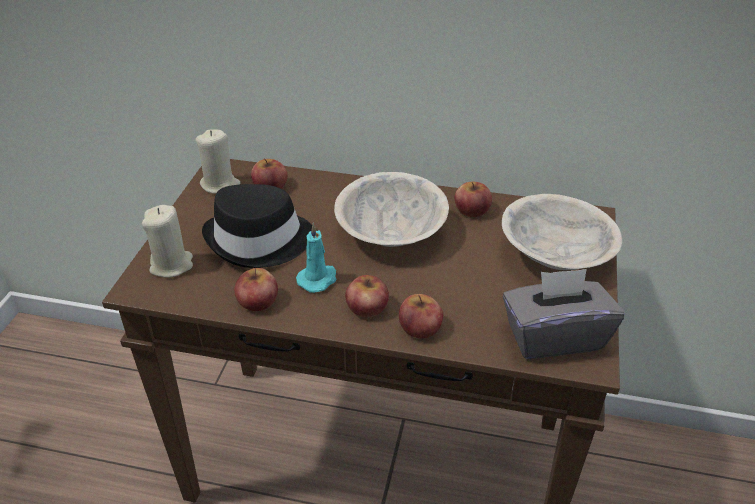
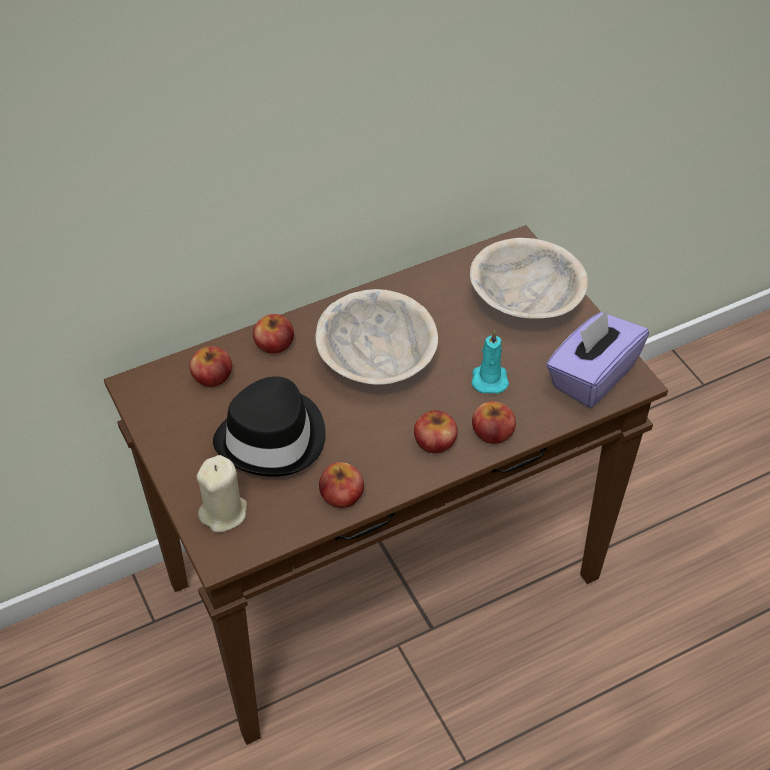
camera: 40 degrees left, 10 degrees up
beige candle [196,130,240,194] -> none
turquoise candle [296,222,336,293] -> turquoise candle moved to [471,330,509,394]
apple [455,182,492,217] -> apple moved to [253,314,294,354]
grey tissue box [502,269,625,359] -> purple tissue box [546,310,649,408]

